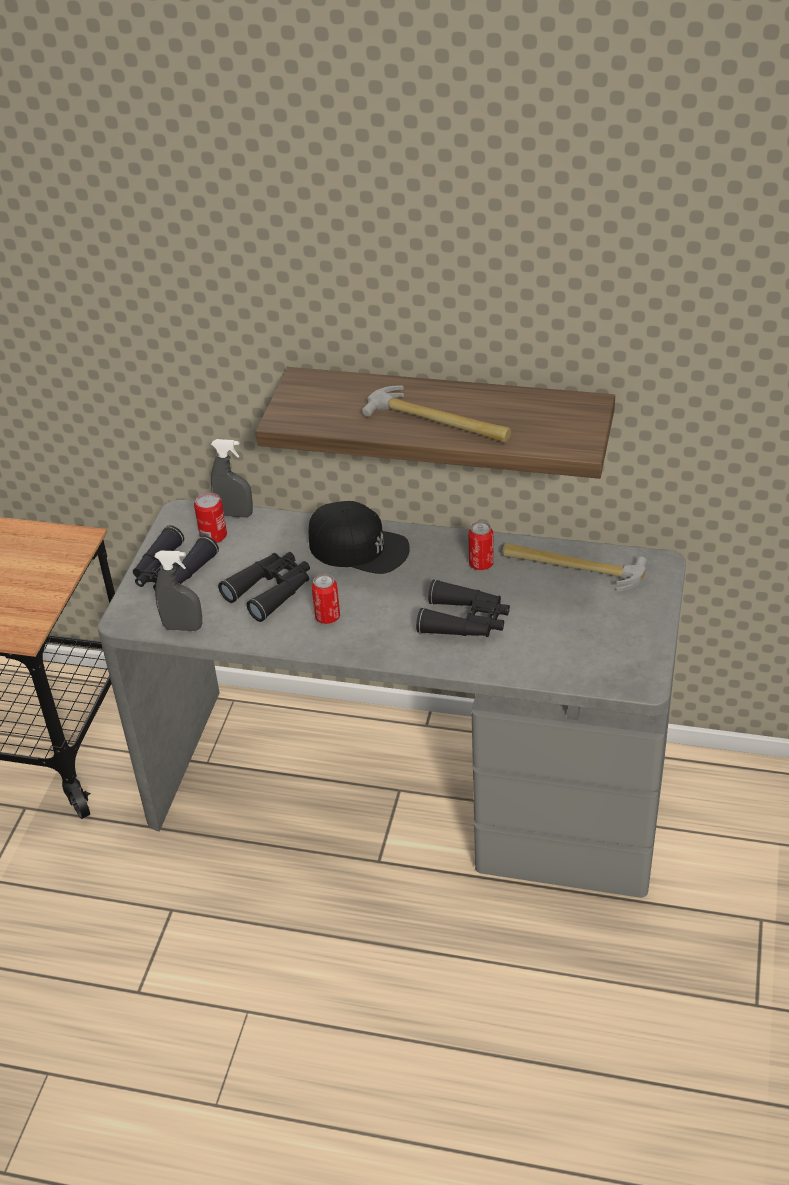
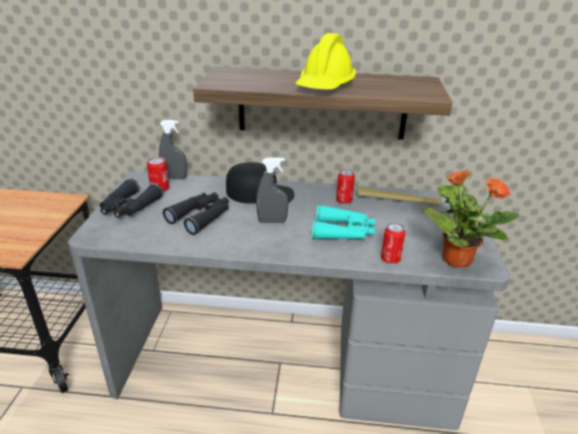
camera: 10 degrees left, 10 degrees down
grey spray bottle [154,551,202,631] -> grey spray bottle moved to [256,157,288,223]
can [311,574,340,624] -> can moved to [381,223,405,264]
hammer [362,386,511,443] -> yellow hard hat [296,33,356,90]
black binoculars [416,579,510,637] -> turquoise binoculars [312,205,375,240]
none -> potted plant [421,170,520,268]

